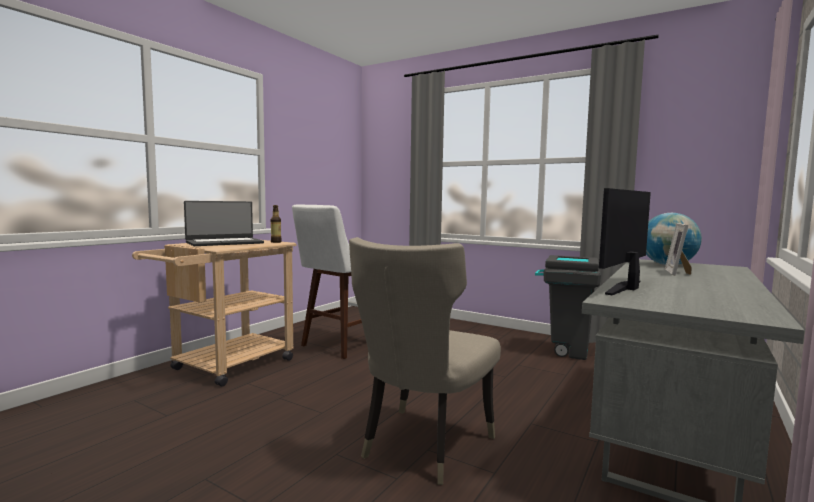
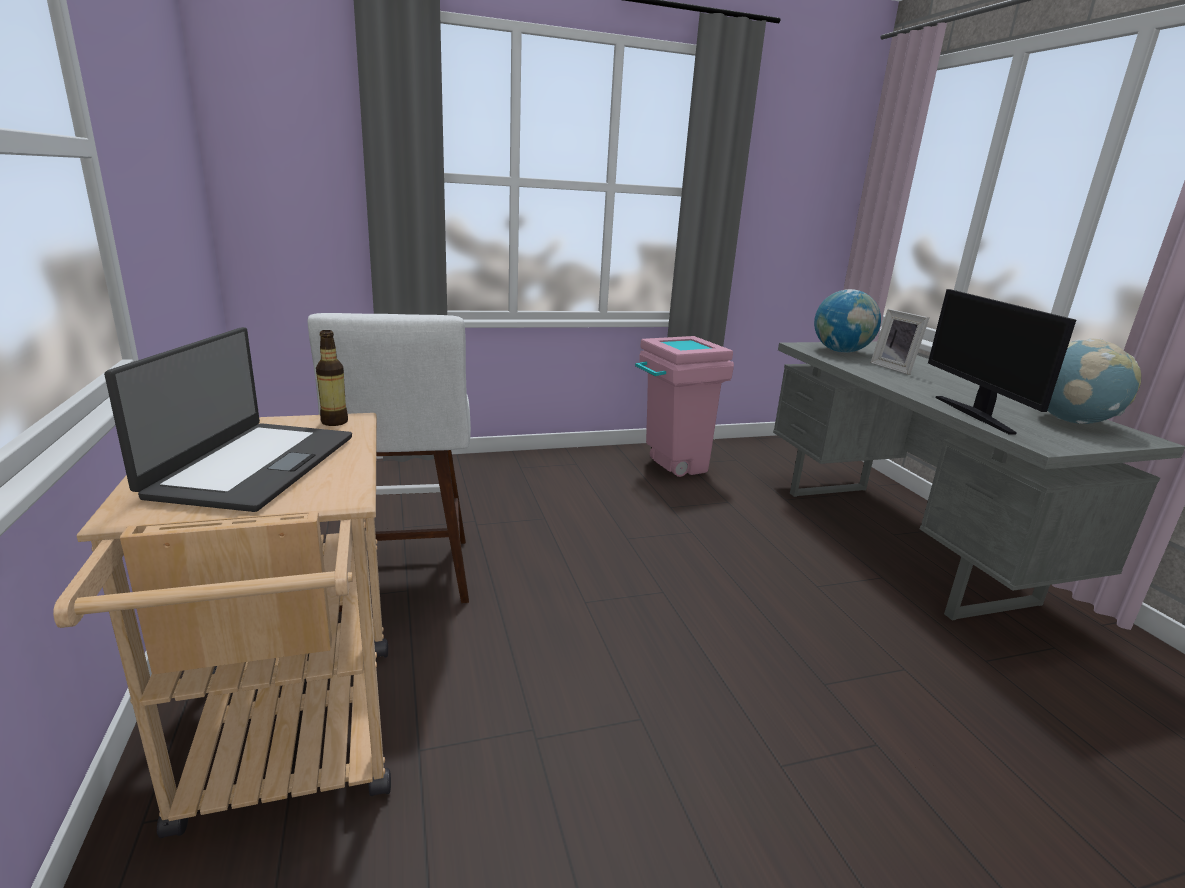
camera: 50 degrees left, 15 degrees up
beige chair [349,237,501,485] -> none
grey trash can [535,255,601,360] -> pink trash can [635,336,734,477]
none -> globe [1047,338,1141,424]

